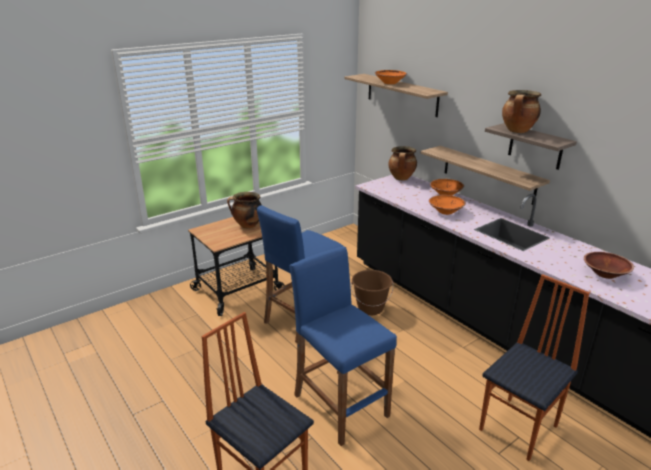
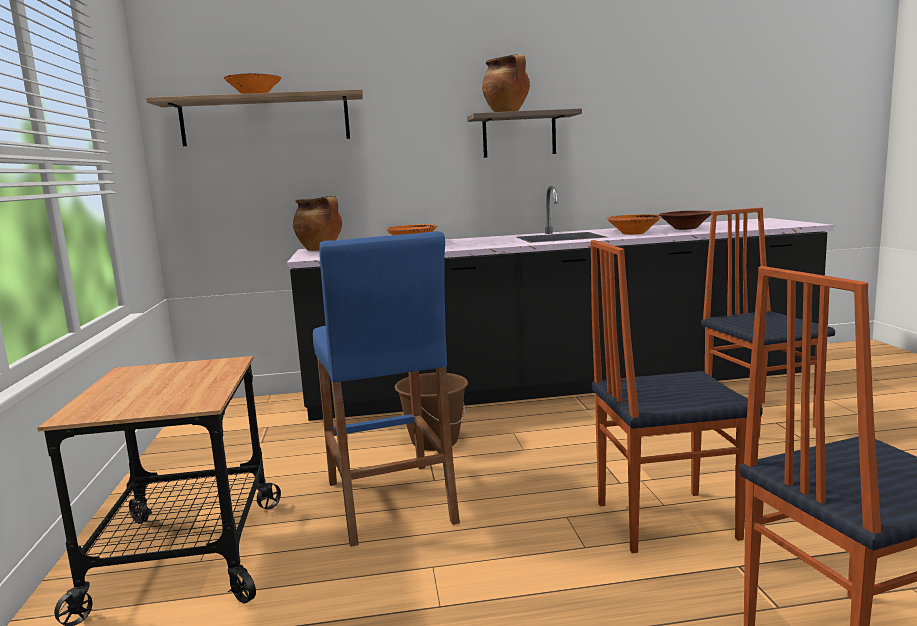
camera: 60 degrees left, 15 degrees down
cooking pot [227,192,262,229] -> none
blue stool [290,246,397,446] -> chair [590,240,763,553]
shelf [421,146,550,205] -> none
orange bowl [429,195,466,215] -> orange bowl moved to [607,214,662,235]

